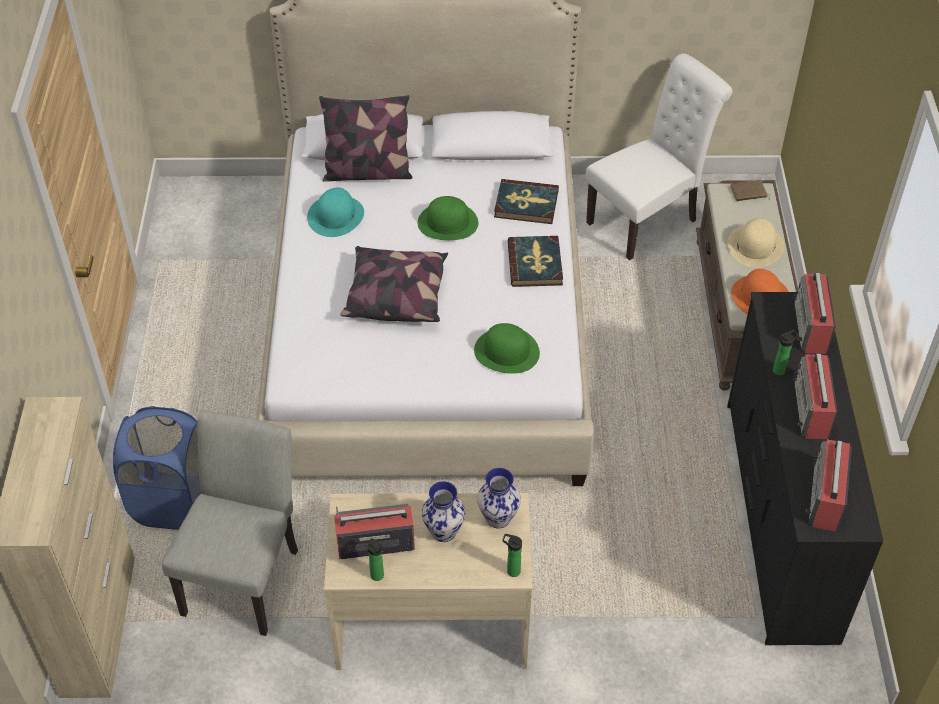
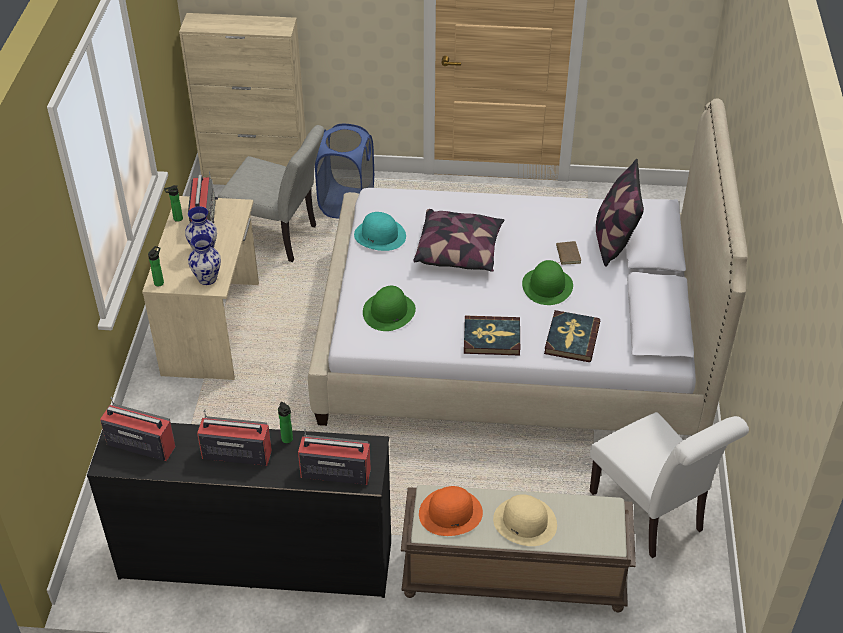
camera: 95 degrees right, 5 degrees down
turquoise hat [307,188,364,237] -> turquoise hat moved to [354,212,406,251]
brown book [730,180,770,201] -> brown book moved to [556,241,581,265]

